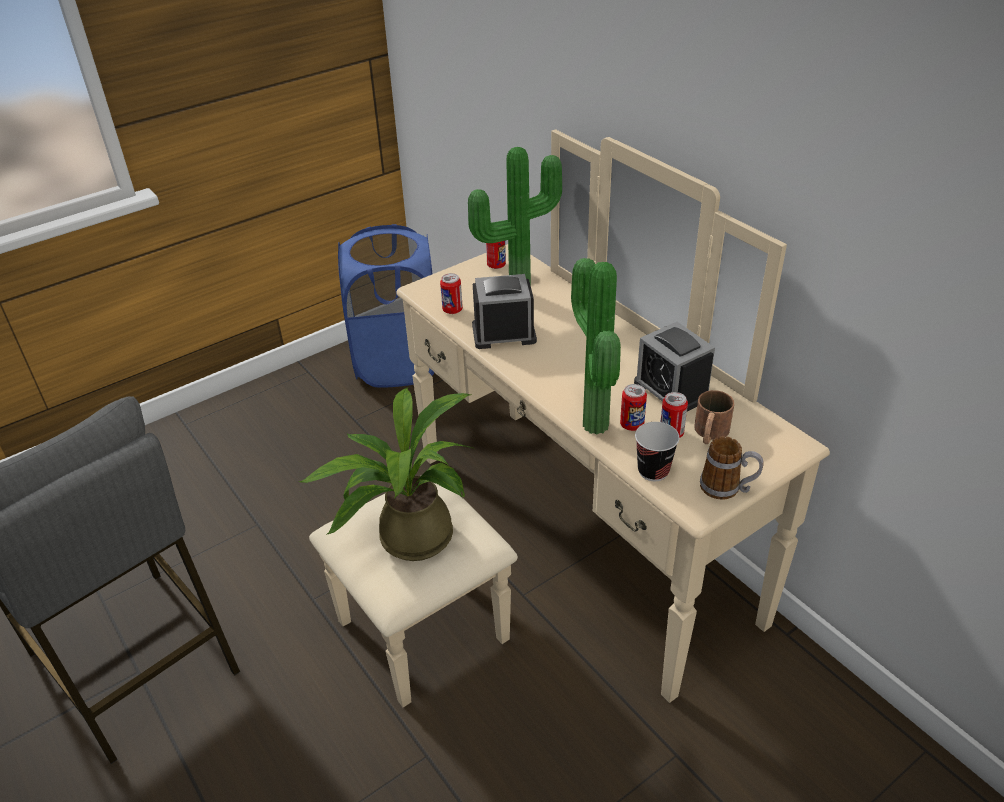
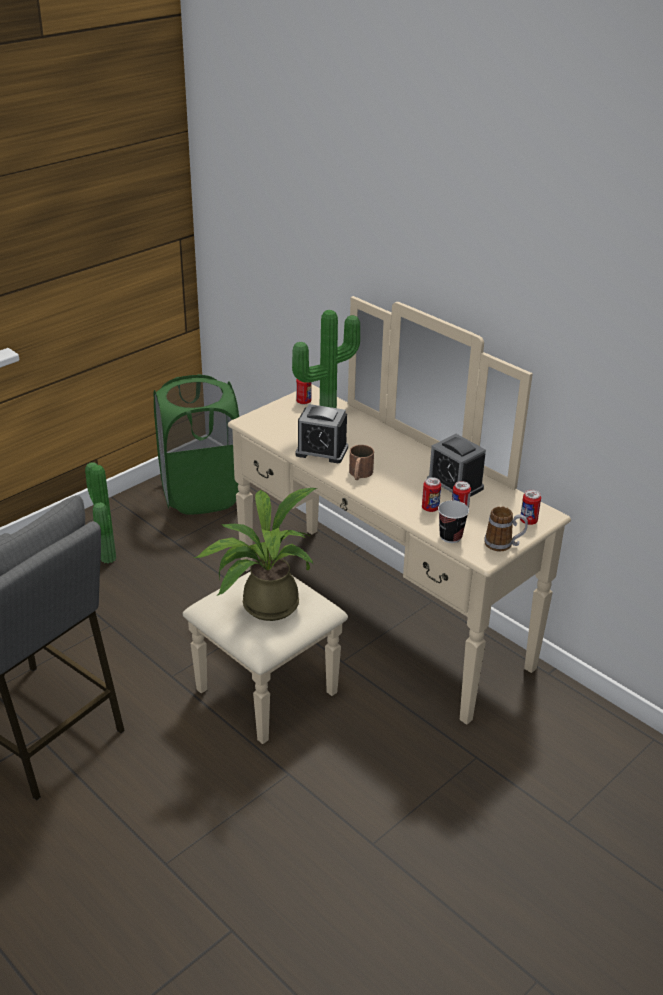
camera: 10 degrees left, 5 degrees down
blue laundry basket [338,224,434,388] -> green laundry basket [154,374,239,515]
can [440,273,463,314] -> can moved to [520,490,541,525]
alarm clock [472,274,537,349] -> alarm clock turned 150 degrees counterclockwise [295,404,348,463]
potted plant [571,258,621,435] -> potted plant moved to [85,462,116,564]
brown mug [694,390,734,444] -> brown mug moved to [349,445,374,480]

